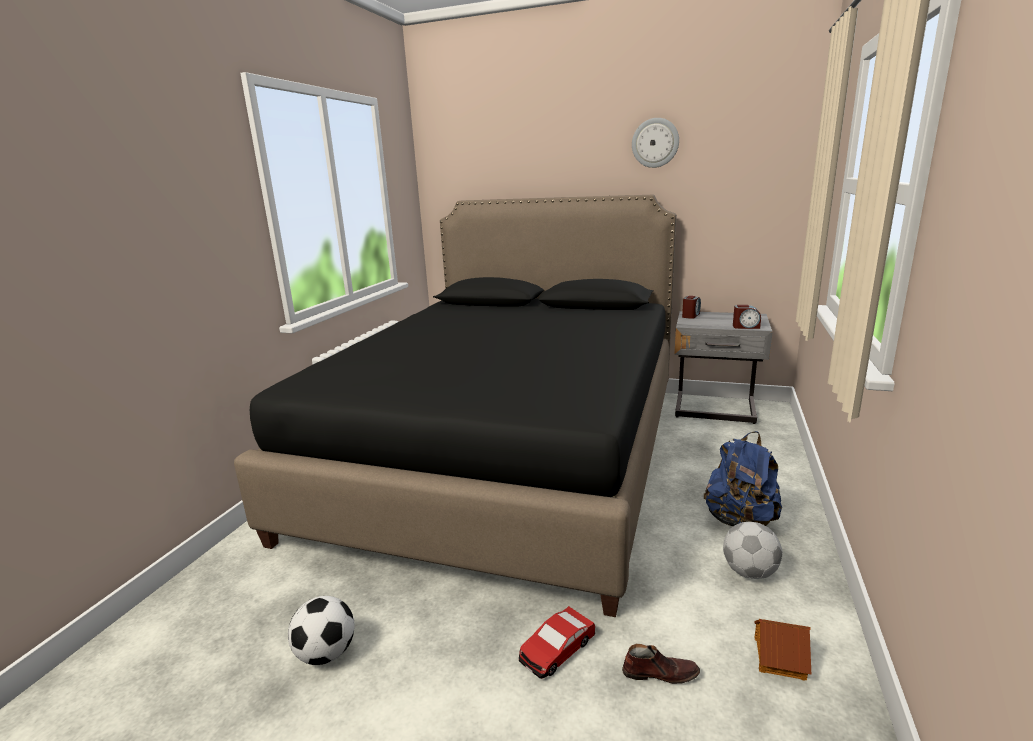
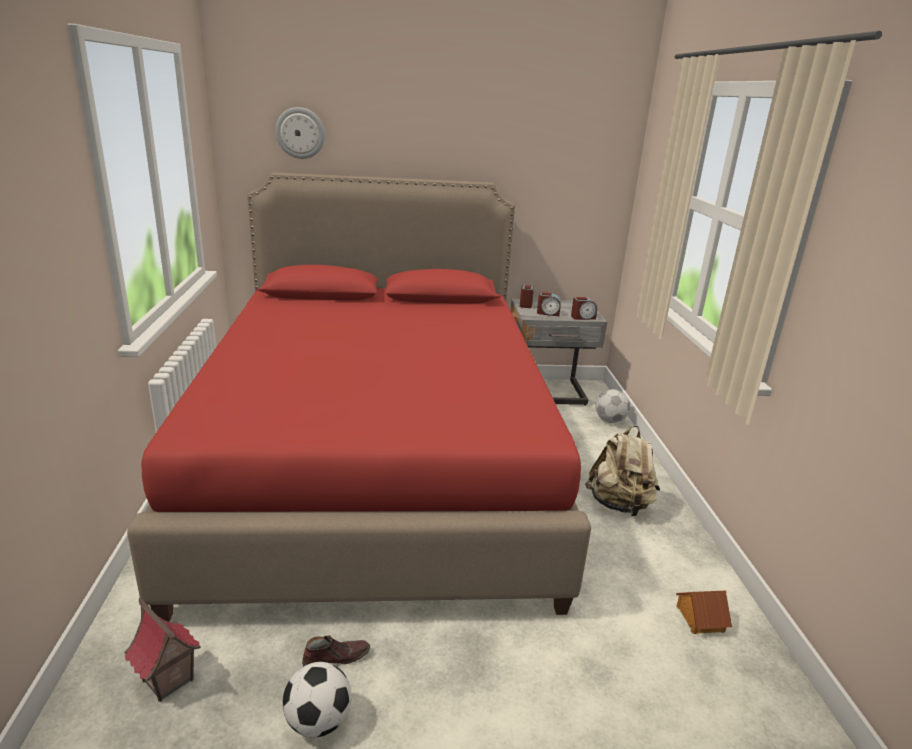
camera: 25 degrees left, 5 degrees up
black bed [234,195,677,617] -> red bed [127,172,591,622]
toy car [519,606,595,679] -> none
brown shoe [622,644,700,684] -> brown shoe moved to [302,635,370,666]
wall clock [632,118,679,168] -> wall clock moved to [275,107,325,159]
blue backpack [704,431,782,526] -> beige backpack [585,426,660,516]
football [723,522,783,579] -> football moved to [595,389,630,423]
none -> toy house [124,598,201,702]
none -> alarm clock [537,292,561,316]

